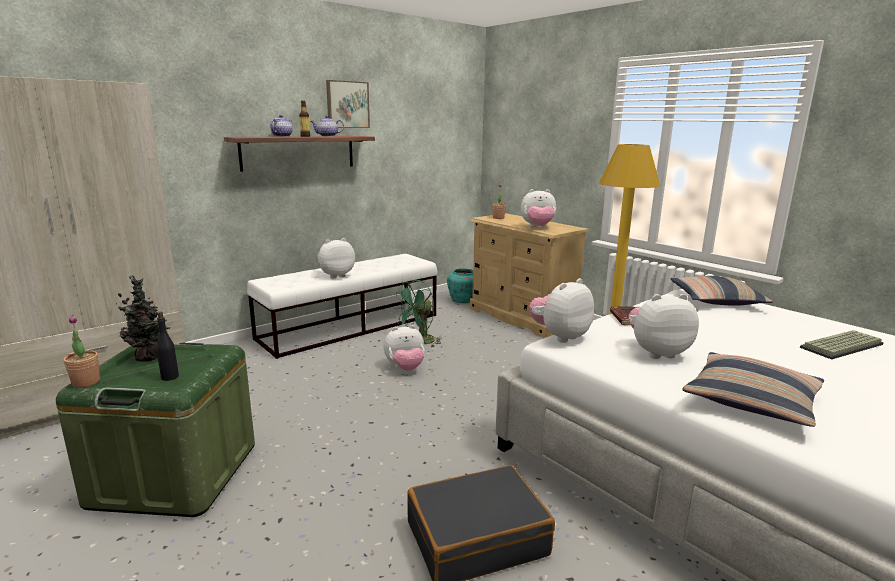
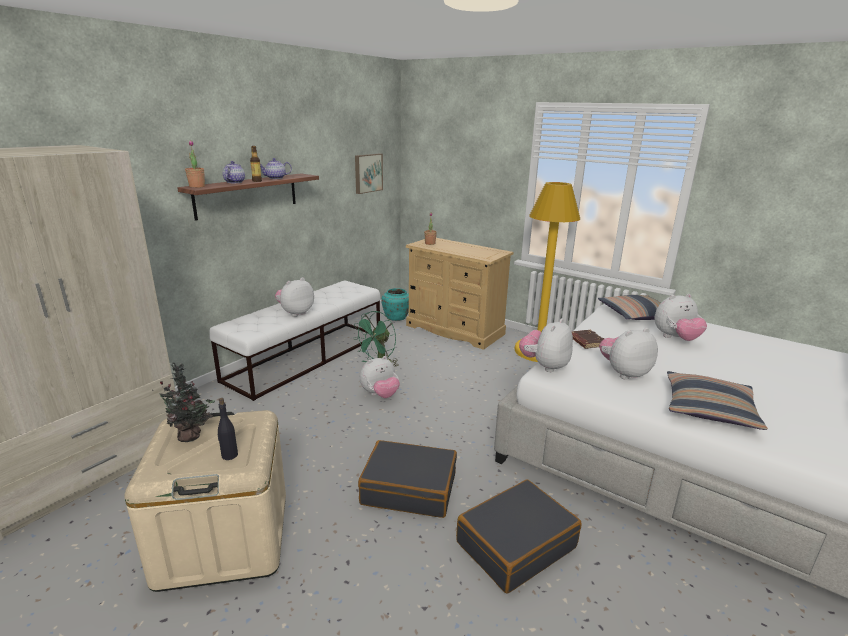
camera: 15 degrees left, 5 degrees up
green storage box [56,343,255,517] -> beige storage box [124,410,286,592]
potted plant [64,315,100,388] -> potted plant moved to [185,140,205,188]
picture [326,80,370,128] -> picture moved to [355,154,383,194]
plush toy [521,189,556,227] -> plush toy moved to [655,294,707,341]
keyboard [800,330,884,359] -> none
none -> black suitcase [358,440,457,518]

